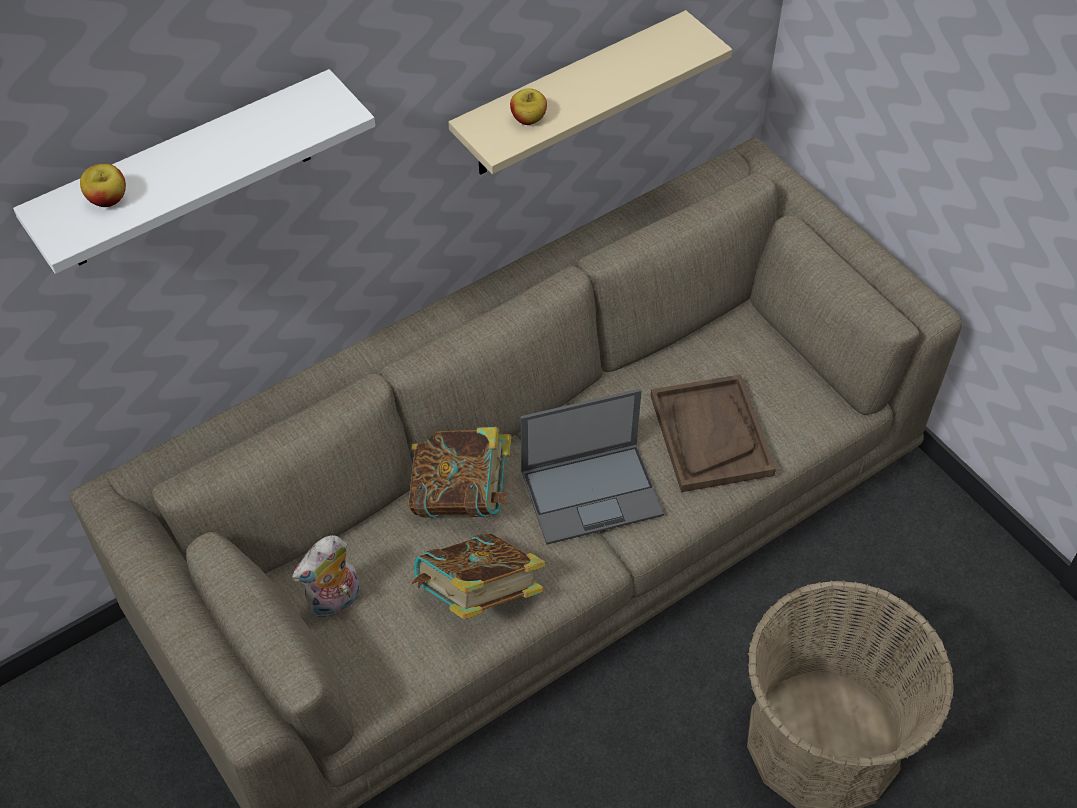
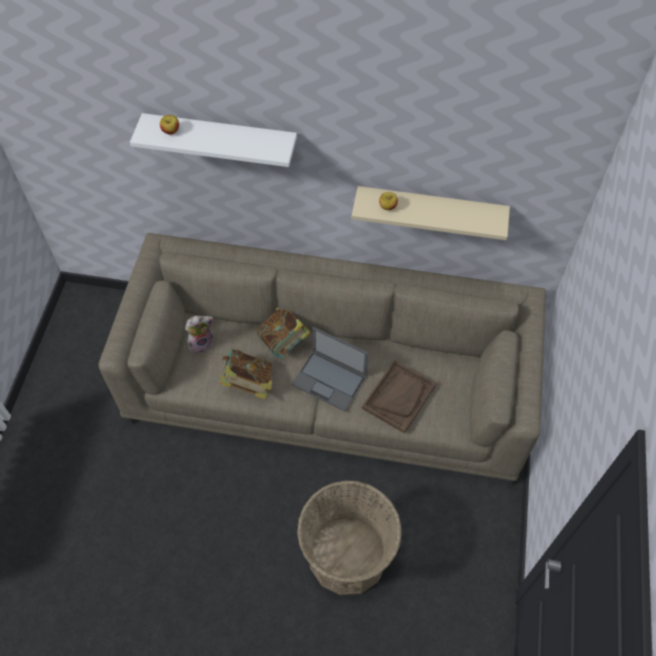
camera: 45 degrees right, 5 degrees up
plush toy [292,535,360,618] -> plush toy turned 150 degrees clockwise [185,316,214,354]

